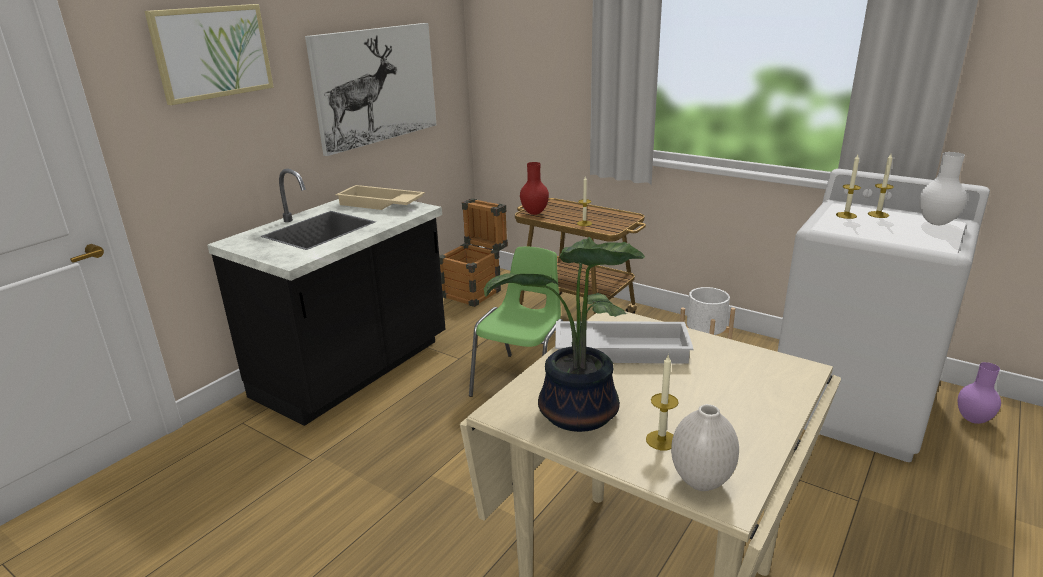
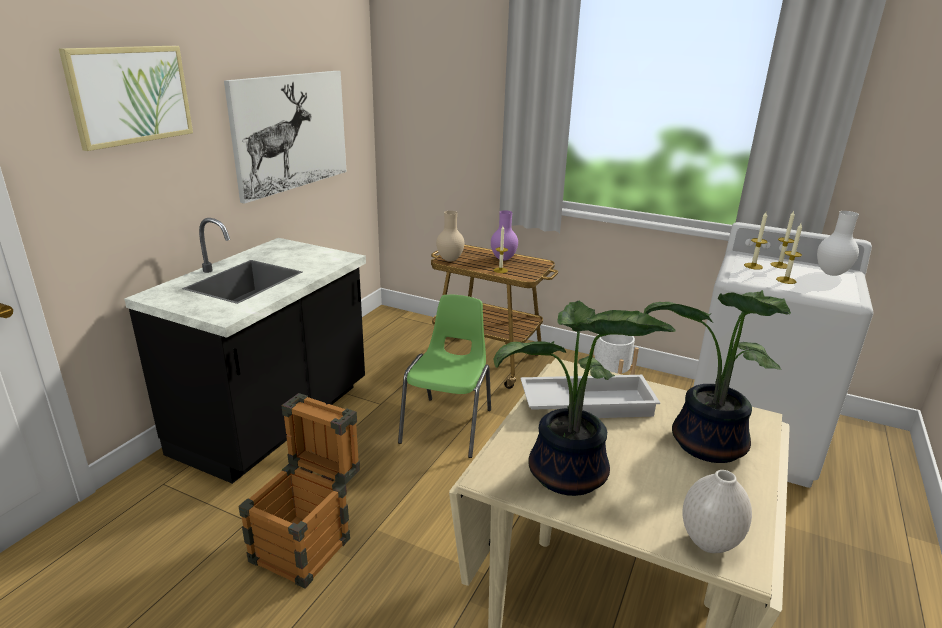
camera: 10 degrees left, 0 degrees up
beige tray [336,185,425,210] -> none
crate [439,198,508,307] -> crate moved to [239,393,360,589]
red vase [520,162,549,215] -> beige vase [436,211,464,262]
candle [646,355,679,450] -> candle moved to [776,223,802,284]
purple vase [958,362,1001,424] -> purple vase moved to [491,210,518,261]
none -> potted plant [644,290,791,463]

